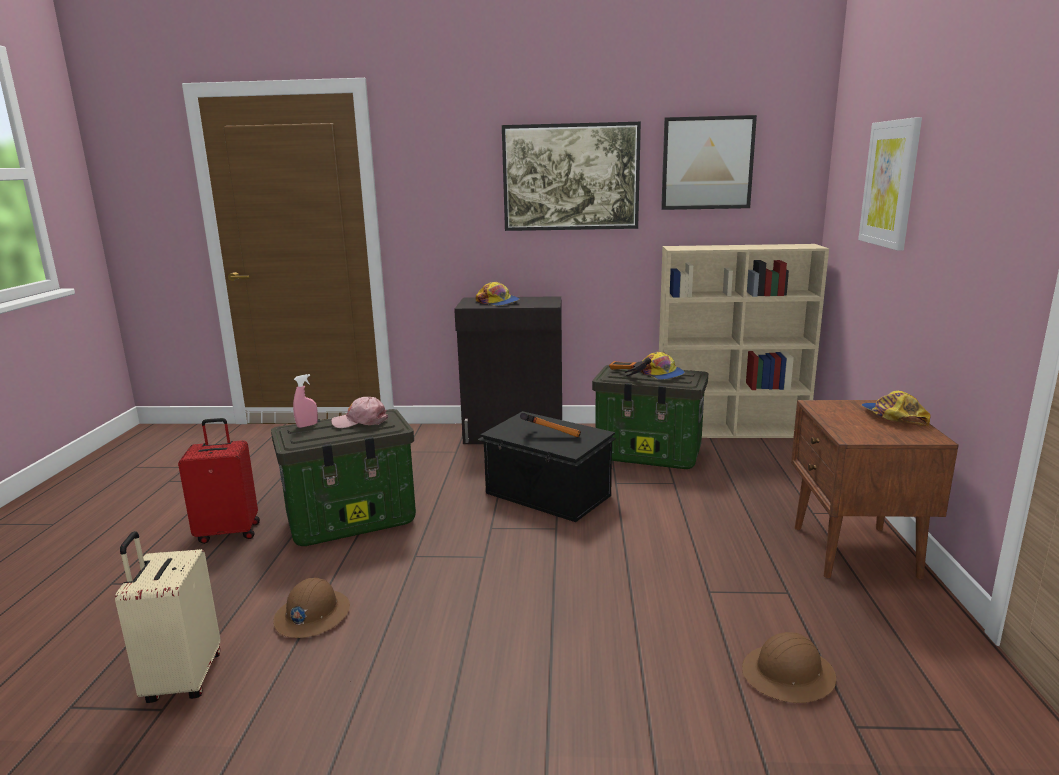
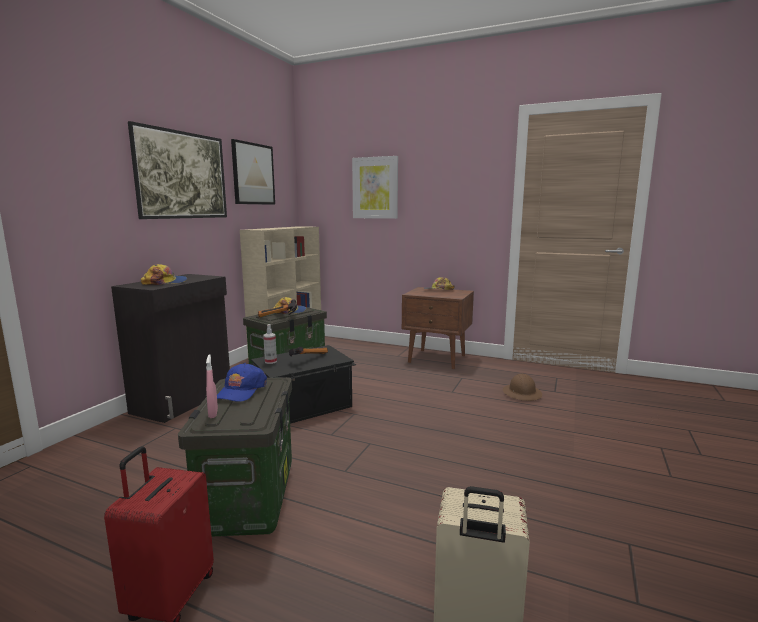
camera: 70 degrees left, 5 degrees down
brown hard hat [273,578,350,638] -> none
pink cap [331,397,388,428] -> blue cap [217,363,267,402]
none -> spray bottle [263,324,277,364]

